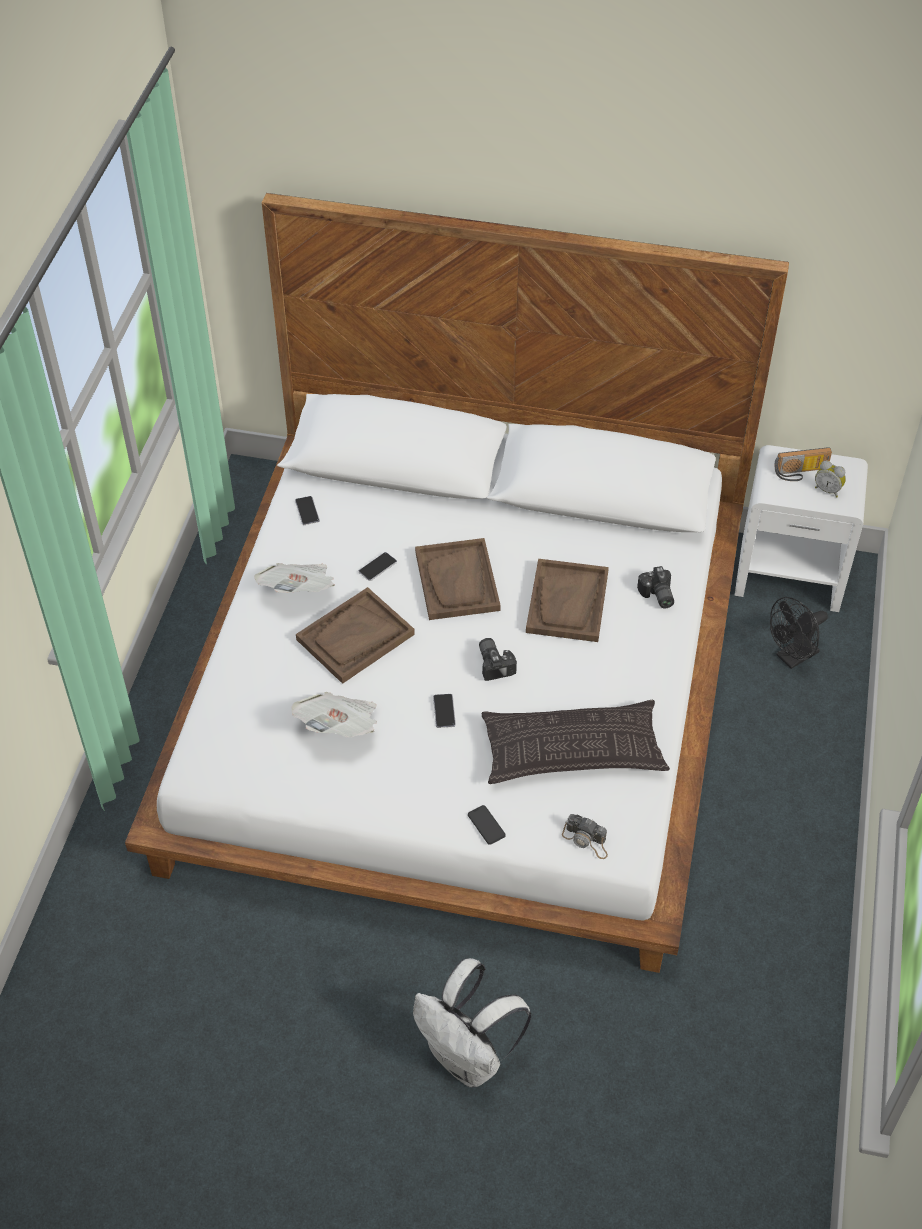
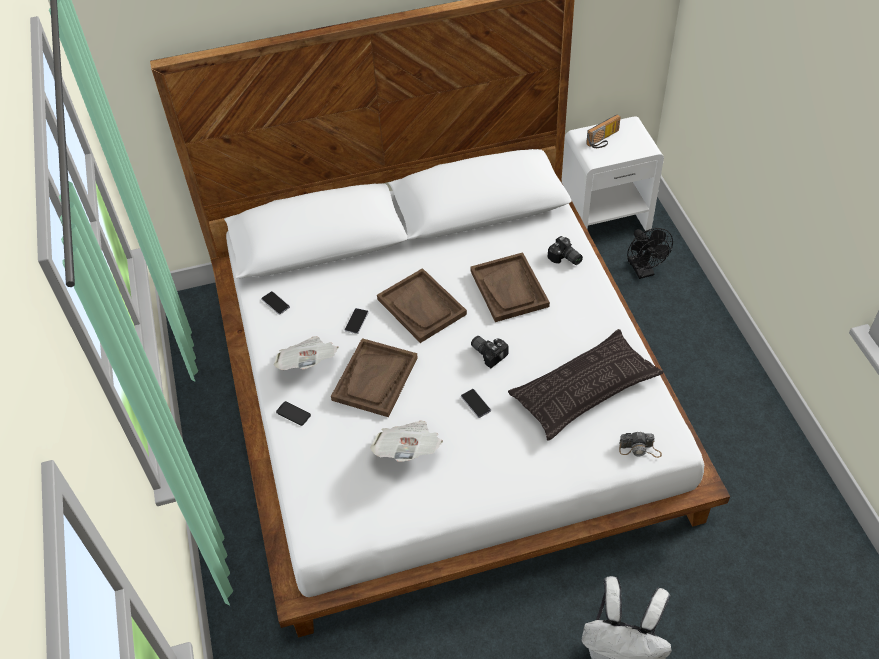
camera: 25 degrees left, 0 degrees up
phone [468,805,506,845] -> phone moved to [276,401,311,426]
black fan [770,597,828,669] -> black fan turned 45 degrees counterclockwise [627,228,673,279]
alarm clock [815,460,846,498] -> none

